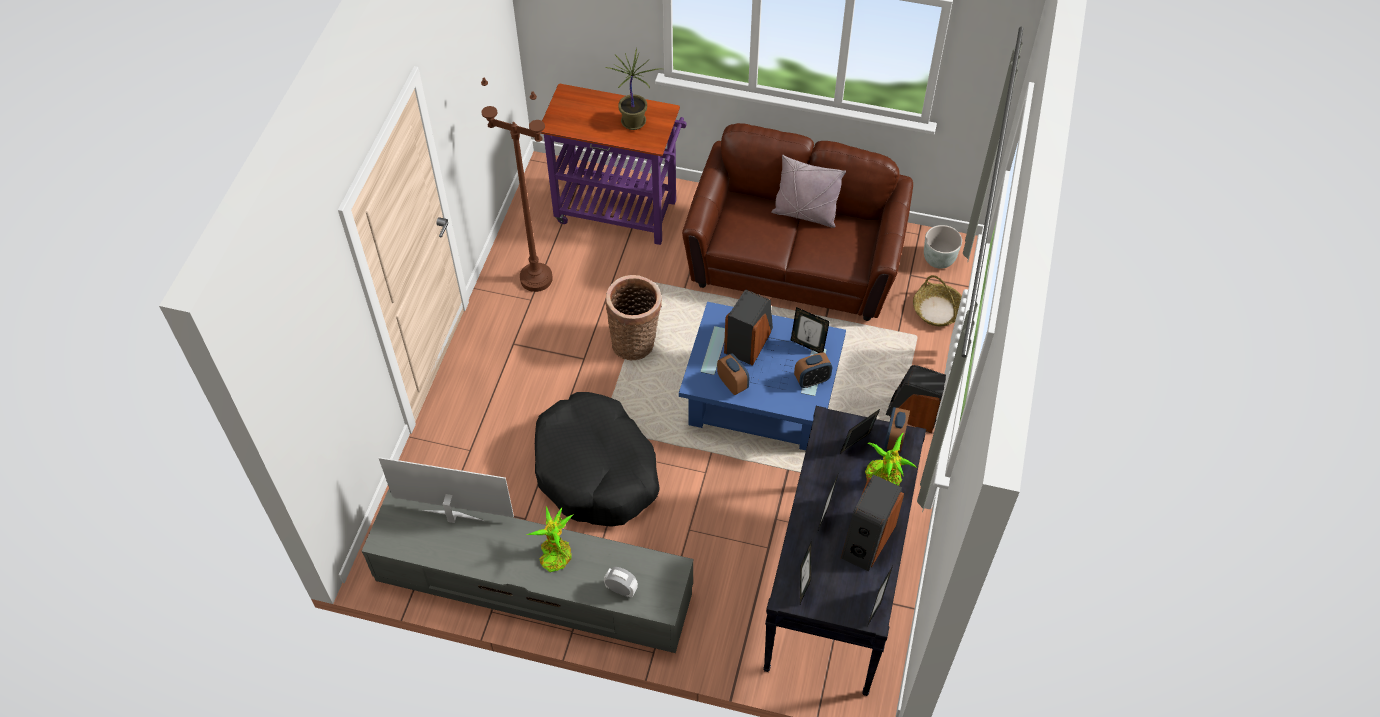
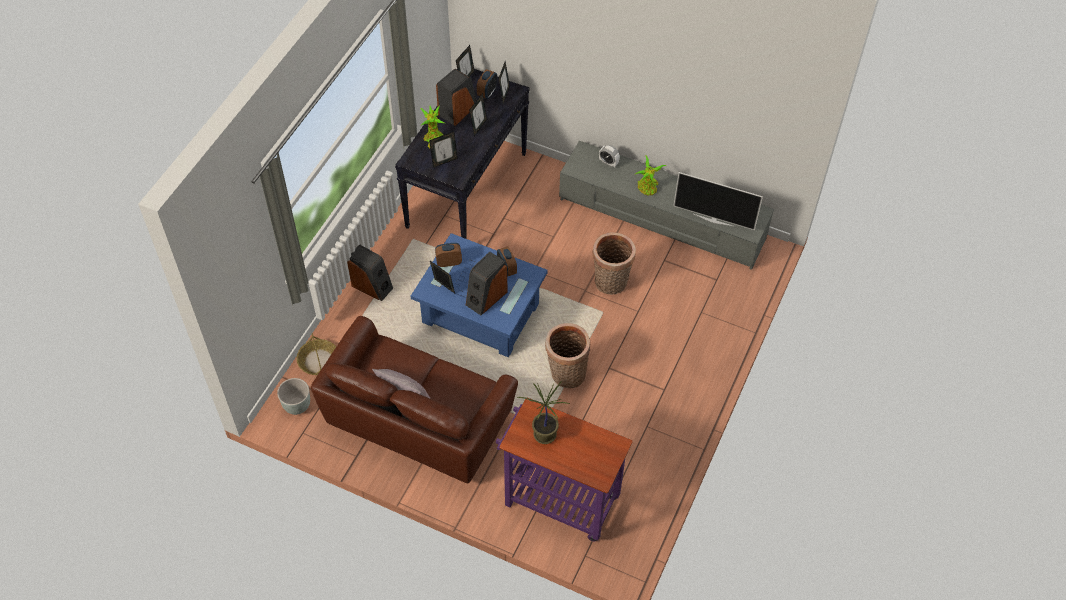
camera: 170 degrees left, 0 degrees up
brown floor lamp [481,78,553,292] -> none
black dog bed [535,392,660,527] -> basket [593,232,636,295]
alarm clock [884,407,910,452] -> alarm clock moved to [477,69,497,99]

